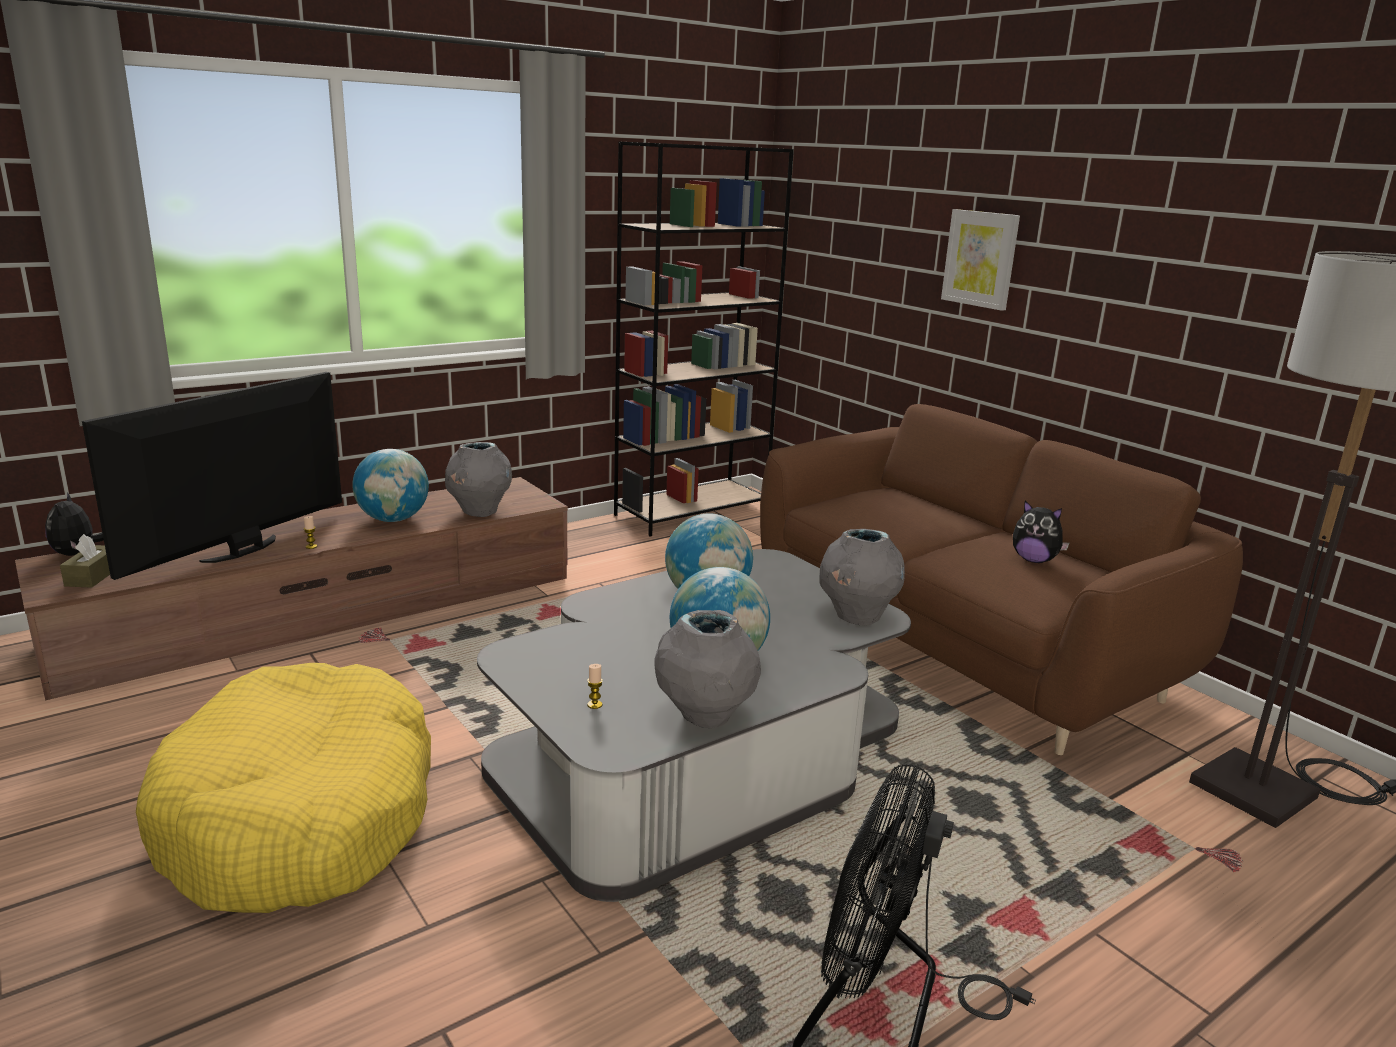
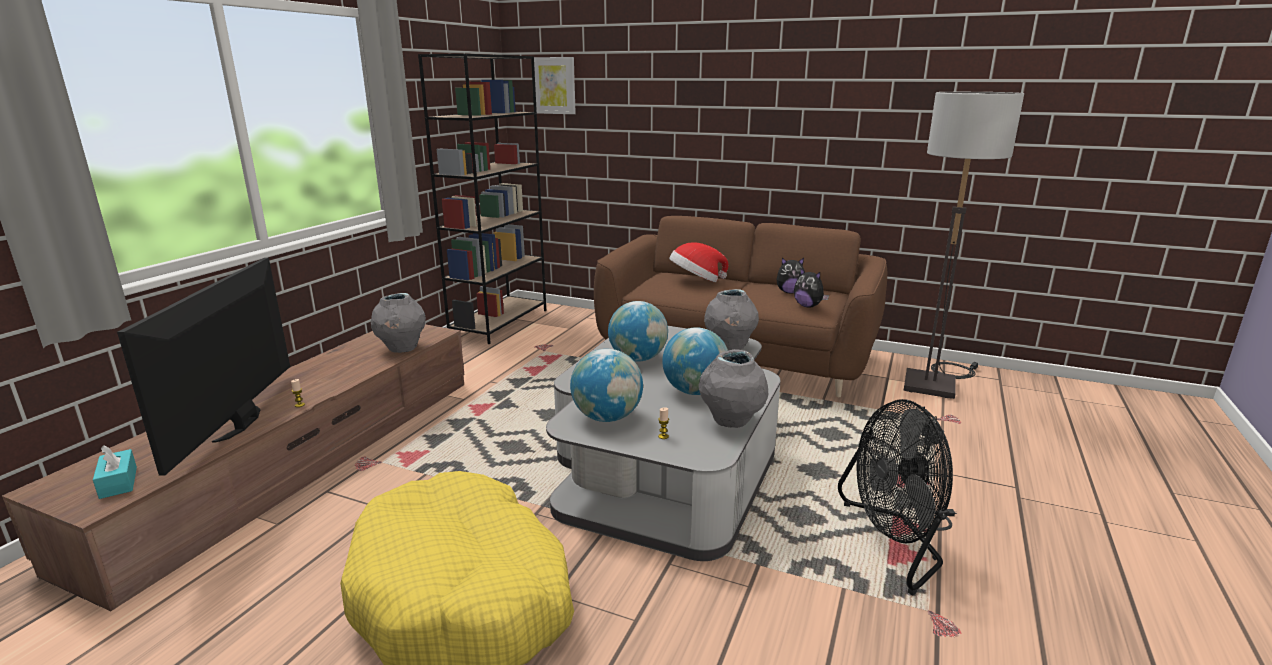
camera: 30 degrees left, 0 degrees up
plush toy [45,492,104,556] -> plush toy moved to [794,267,829,308]
brown tissue box [60,534,110,588] -> turquoise tissue box [93,445,137,499]
globe [352,449,429,522] -> globe moved to [570,349,643,422]
picture [941,209,1020,311] -> picture moved to [534,57,576,114]
none -> hat [669,242,728,282]

